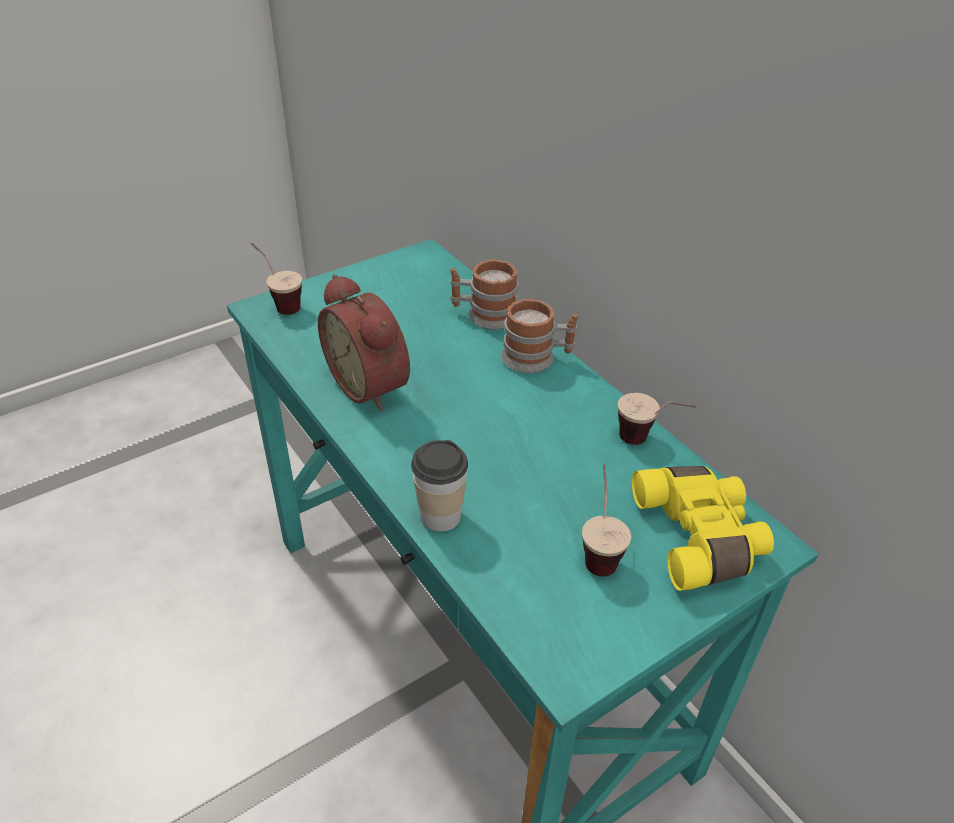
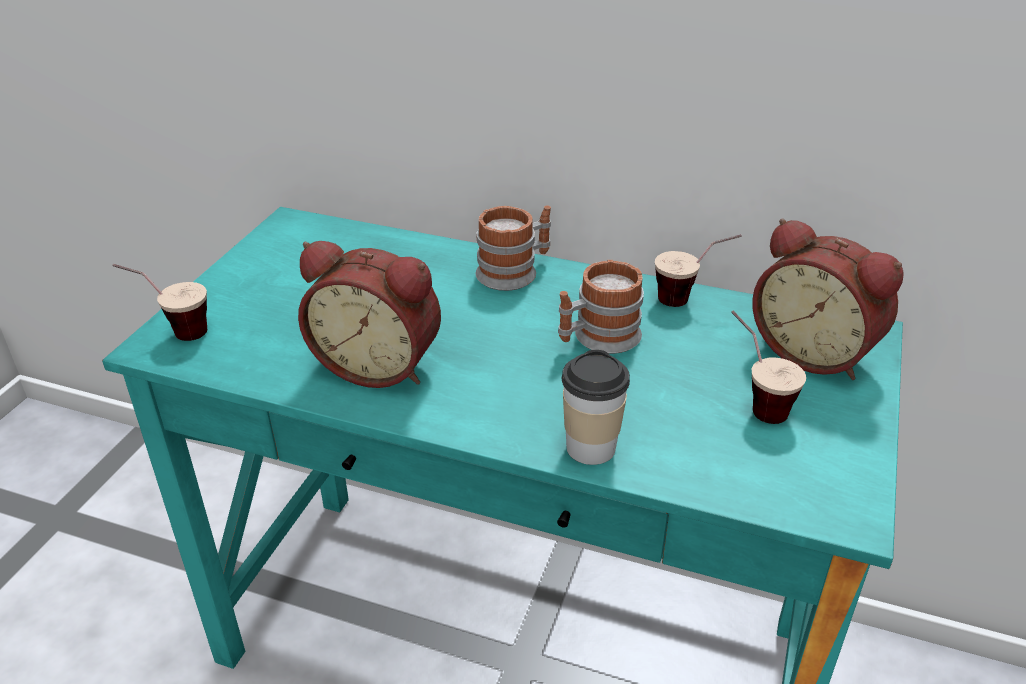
camera: 35 degrees left, 5 degrees down
mug [451,260,518,329] -> mug moved to [558,260,644,354]
yellow binoculars [632,466,774,591] -> alarm clock [752,218,904,380]

